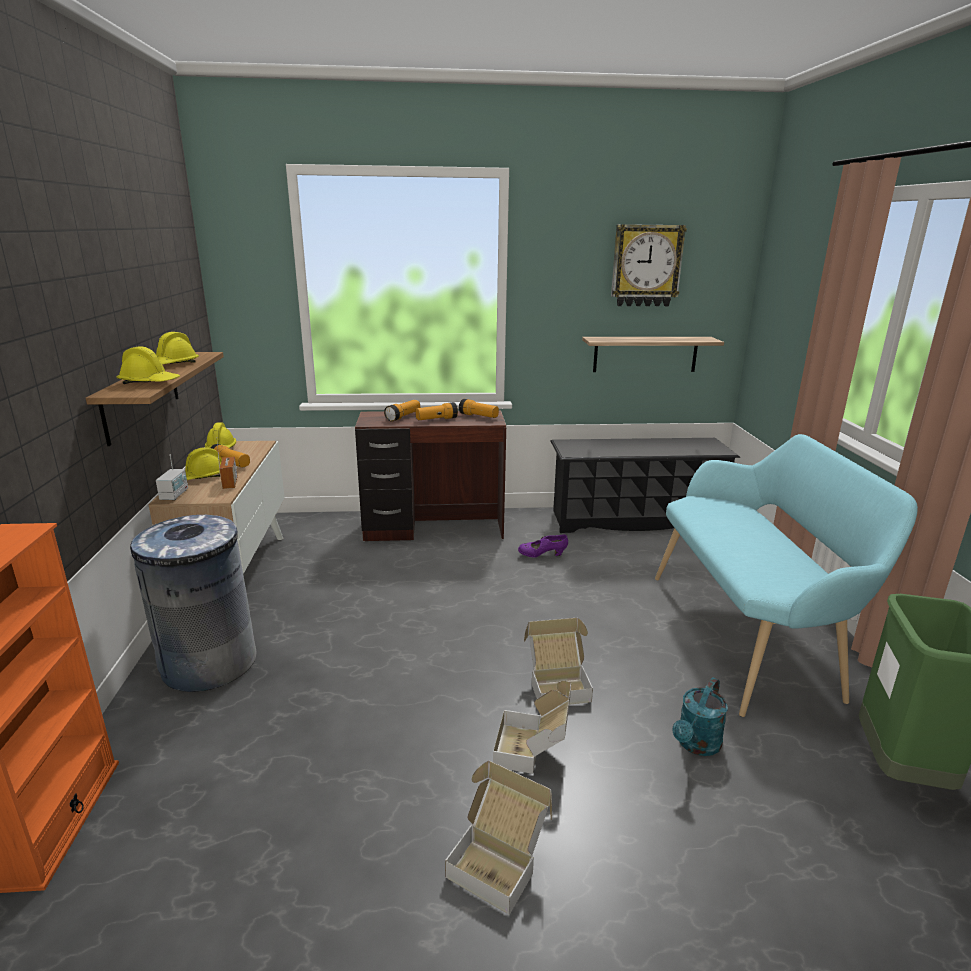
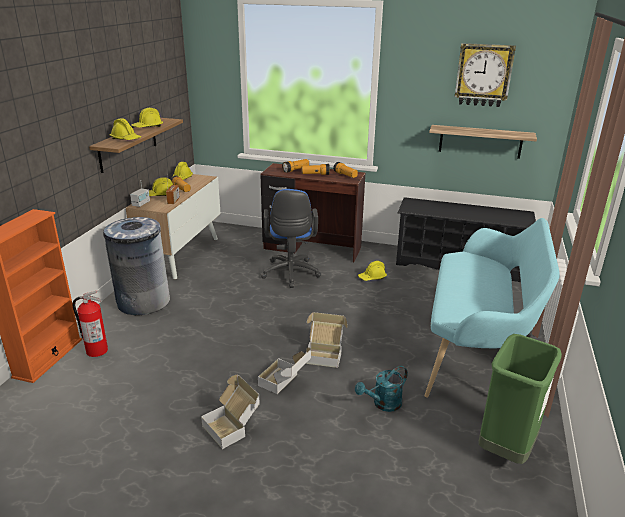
camera: 20 degrees right, 5 degrees up
purple shoe [518,535,568,557] -> yellow hard hat [358,261,387,281]
none -> fire extinguisher [72,290,108,357]
none -> blue office chair [261,189,321,288]

